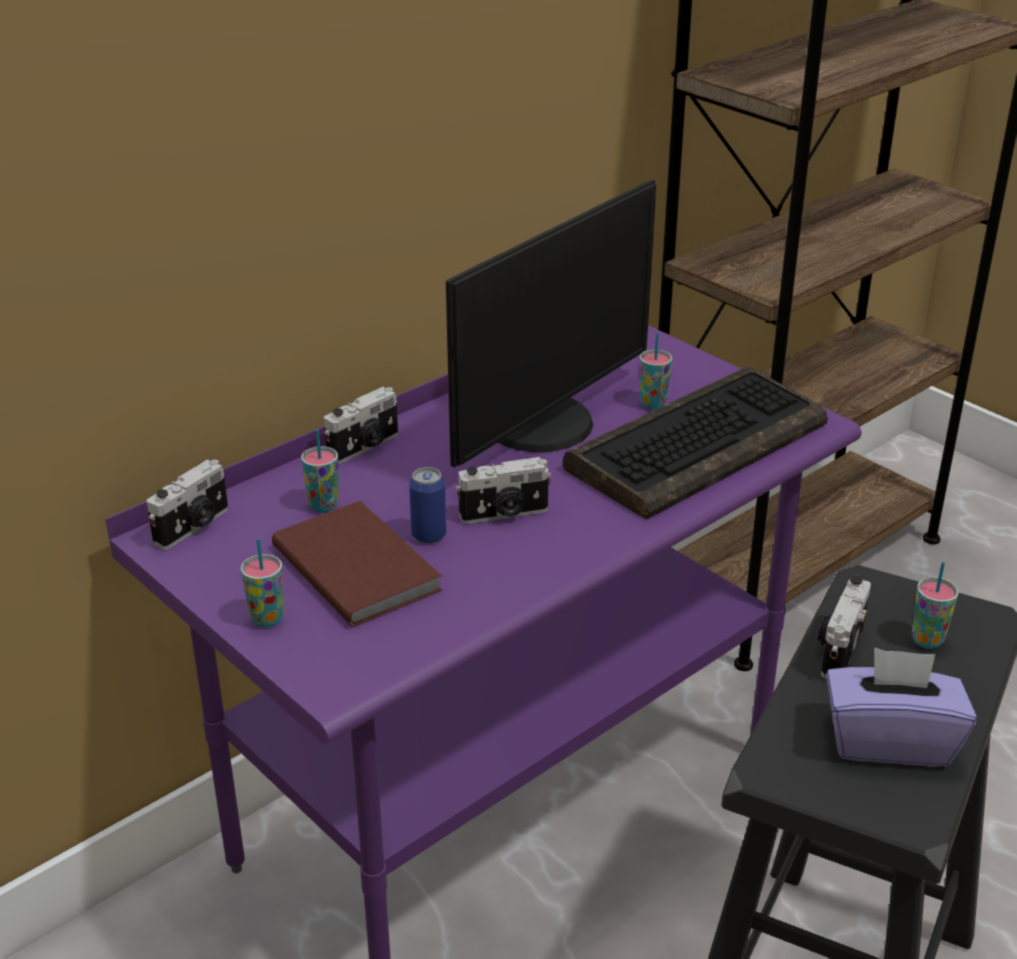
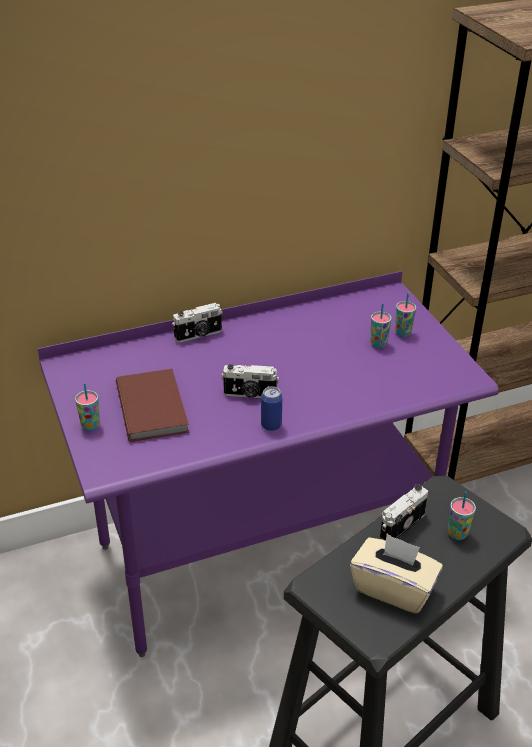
camera: 20 degrees right, 5 degrees up
camera [146,459,228,550] -> none
cup [301,430,338,513] -> cup moved to [395,293,416,337]
can [409,467,446,544] -> can moved to [261,386,282,431]
monitor [446,180,656,468] -> none
keyboard [563,367,828,519] -> none
purple tissue box [826,647,977,766] -> beige tissue box [350,534,443,613]

